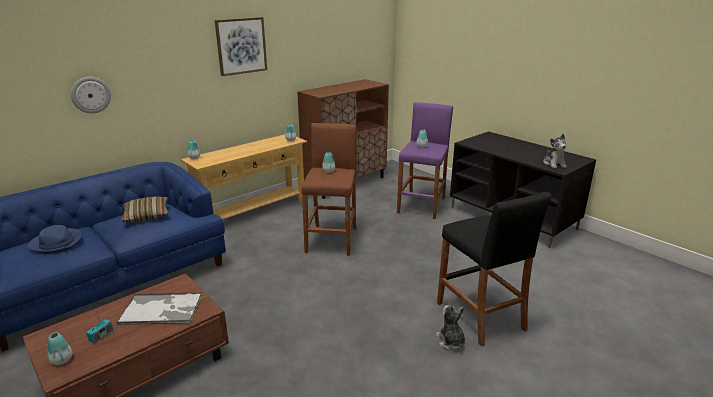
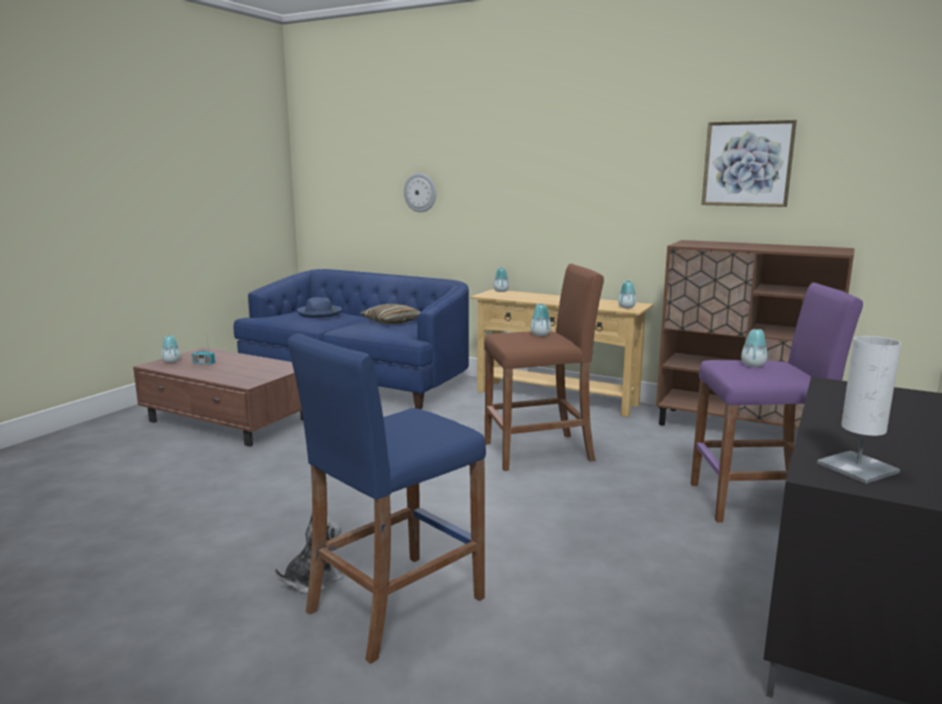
camera: 70 degrees right, 10 degrees down
tray [117,292,203,325] -> none
picture [215,17,267,76] -> picture moved to [701,120,797,207]
black stool [437,192,552,347] -> blue stool [288,333,486,664]
plush toy [543,134,567,168] -> white table lamp [817,336,901,484]

